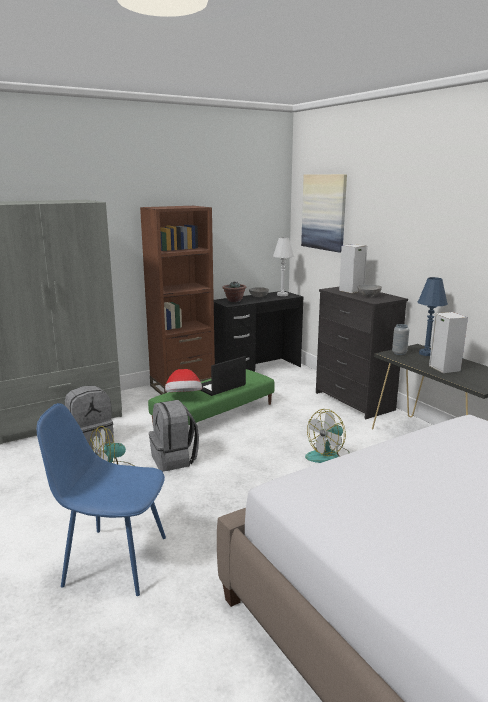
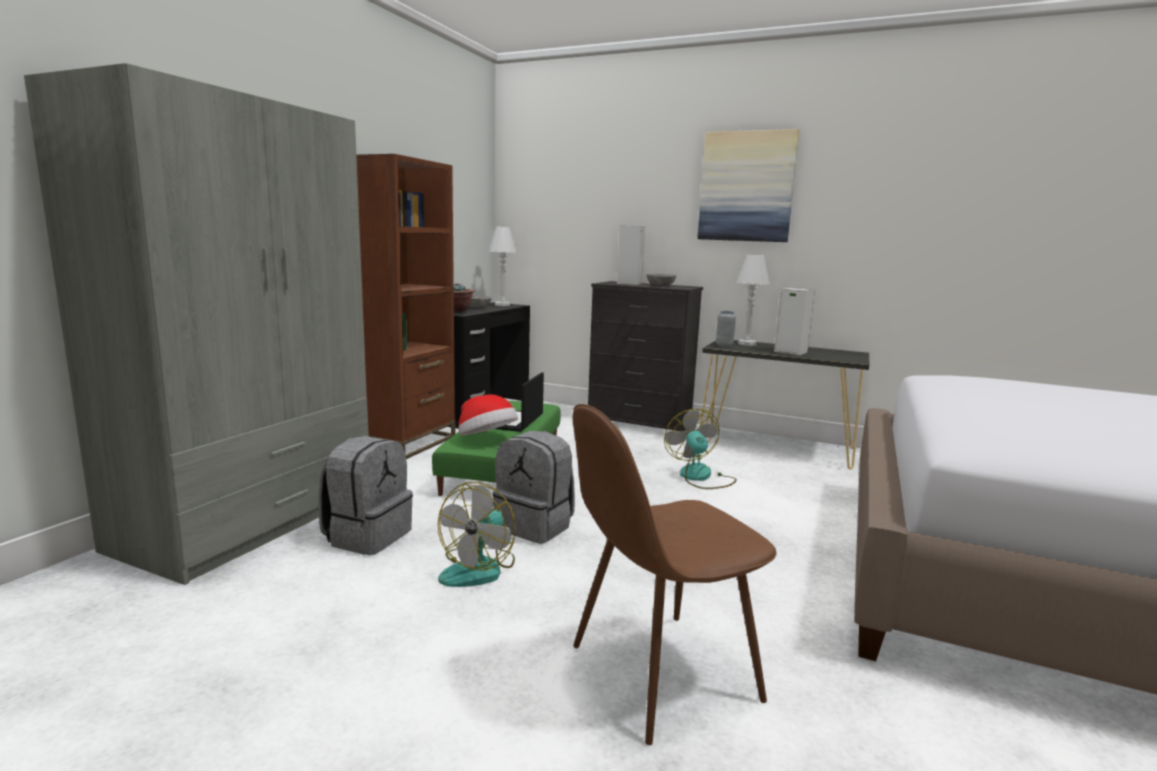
camera: 35 degrees left, 5 degrees down
blue chair [37,403,166,596] -> brown chair [573,404,777,745]
picture [301,174,347,253] -> picture moved to [698,129,800,242]
fan [305,409,350,463] -> fan turned 150 degrees clockwise [664,409,737,489]
blue table lamp [417,277,448,356] -> white table lamp [736,254,770,346]

